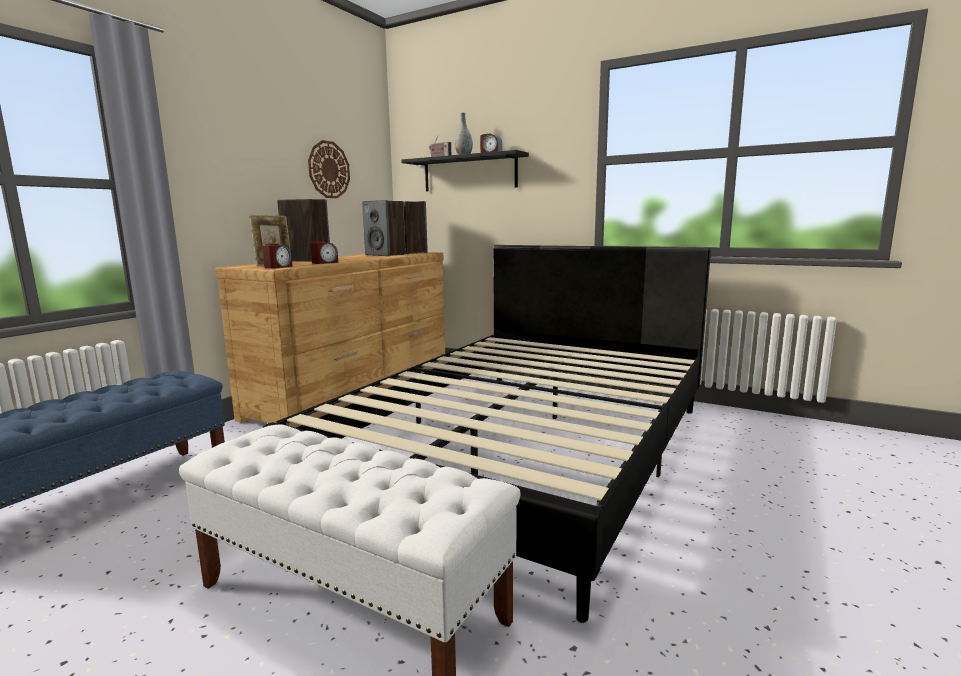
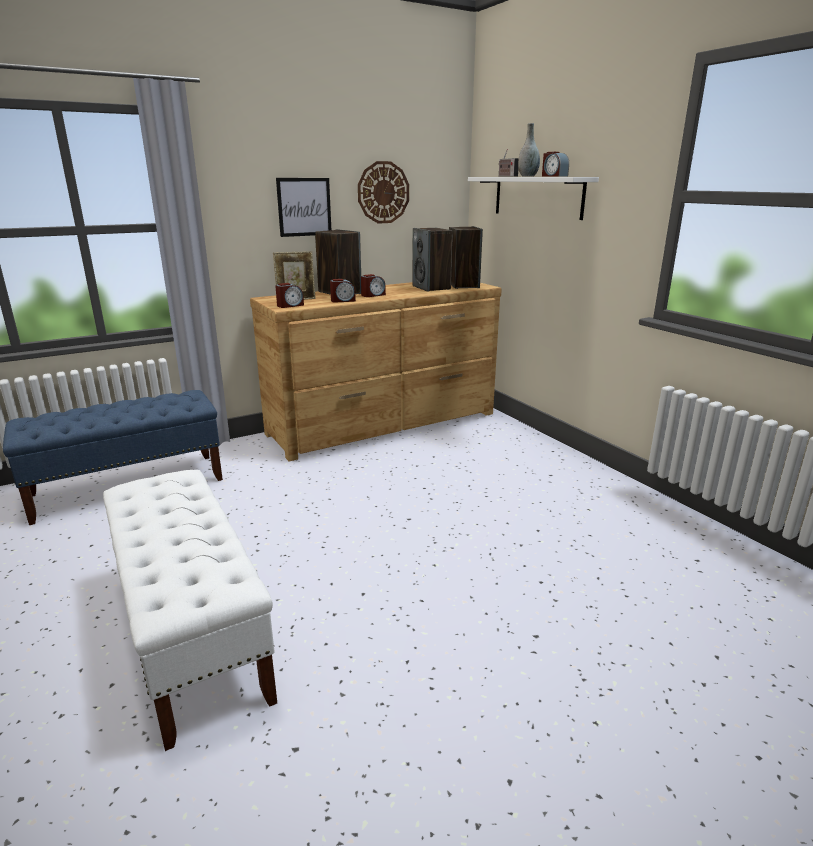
camera: 30 degrees right, 10 degrees up
black bed [262,245,711,623] -> none
black shelf [401,150,529,191] -> white shelf [468,177,599,220]
none -> picture [276,178,331,237]
none -> alarm clock [361,274,386,297]

